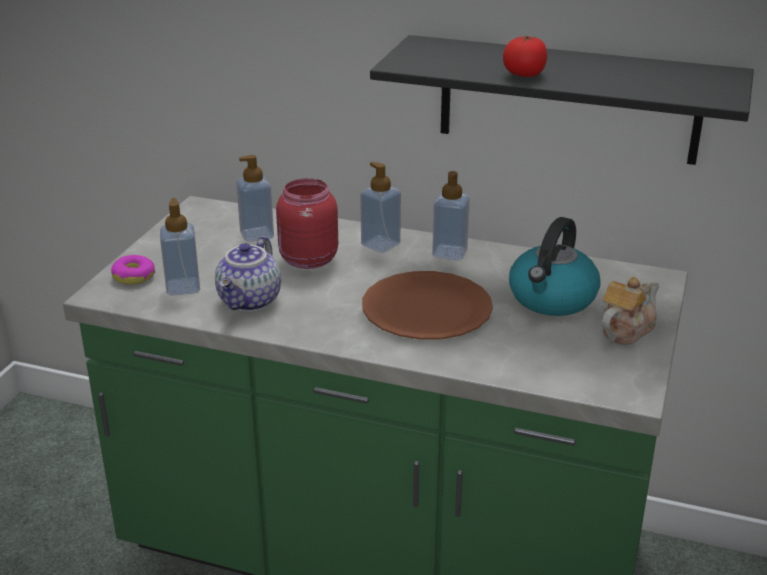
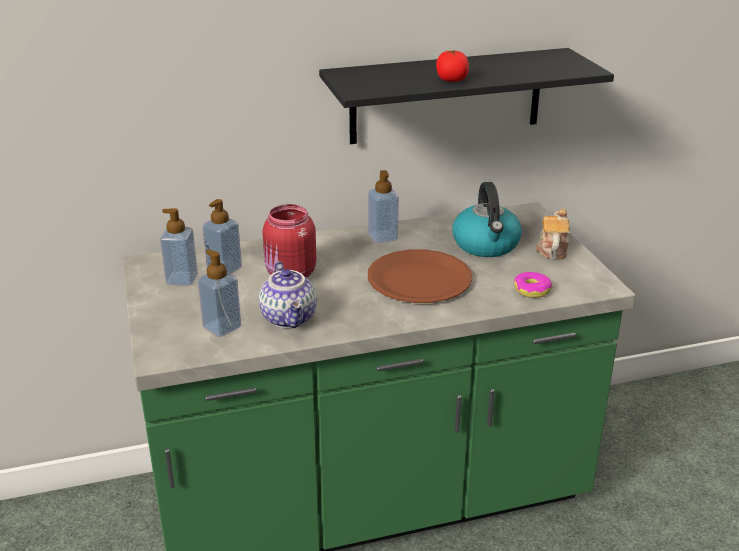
camera: 35 degrees left, 0 degrees up
donut [111,255,155,285] -> donut moved to [514,272,552,298]
soap dispenser [360,162,401,253] -> soap dispenser moved to [160,208,198,286]

